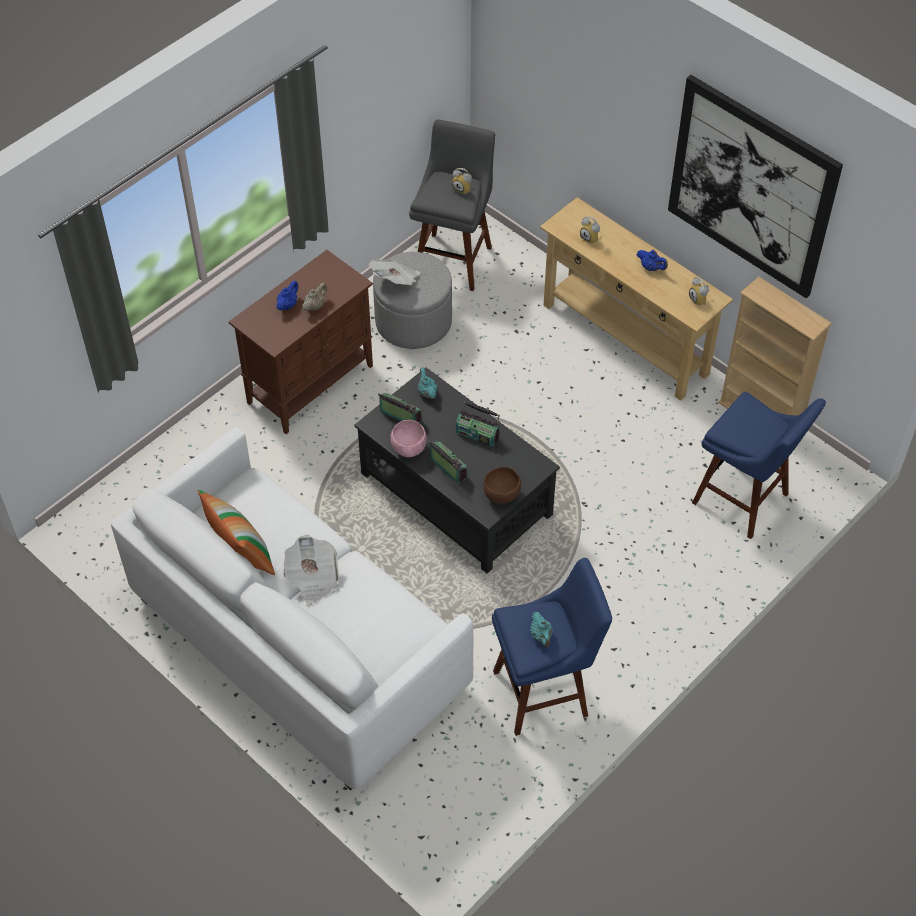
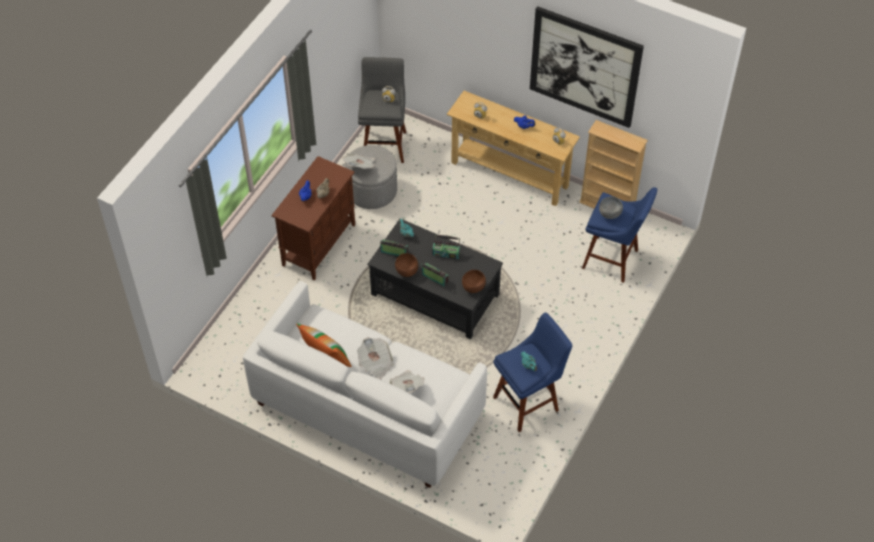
camera: 15 degrees left, 0 degrees up
pink bowl [390,420,427,457] -> brown bowl [395,253,418,277]
none -> newspaper [390,370,425,393]
none -> grey bowl [599,197,623,219]

